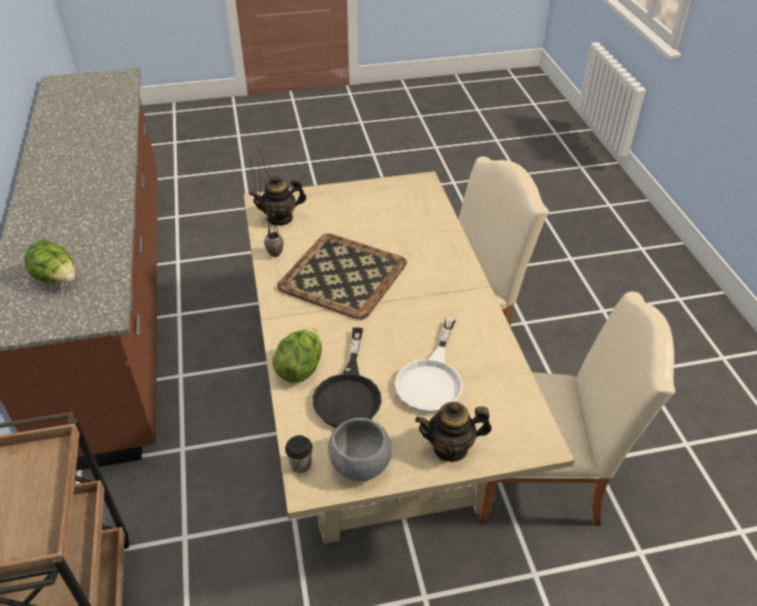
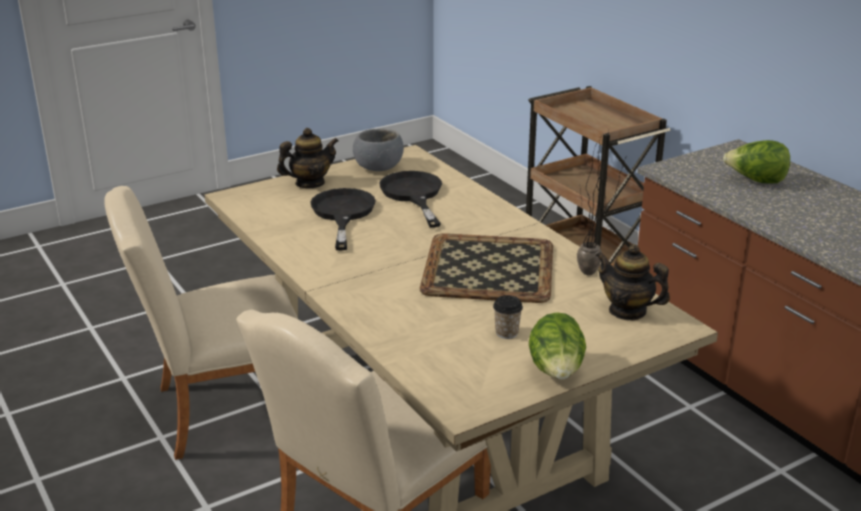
camera: 160 degrees right, 15 degrees down
teapot [249,175,306,226] -> teapot turned 105 degrees counterclockwise [595,244,670,321]
lettuce [272,328,322,383] -> lettuce moved to [529,312,586,380]
cup [285,435,313,473] -> cup moved to [493,295,523,339]
white frying pan [395,317,463,413] -> black frying pan [310,188,376,250]

